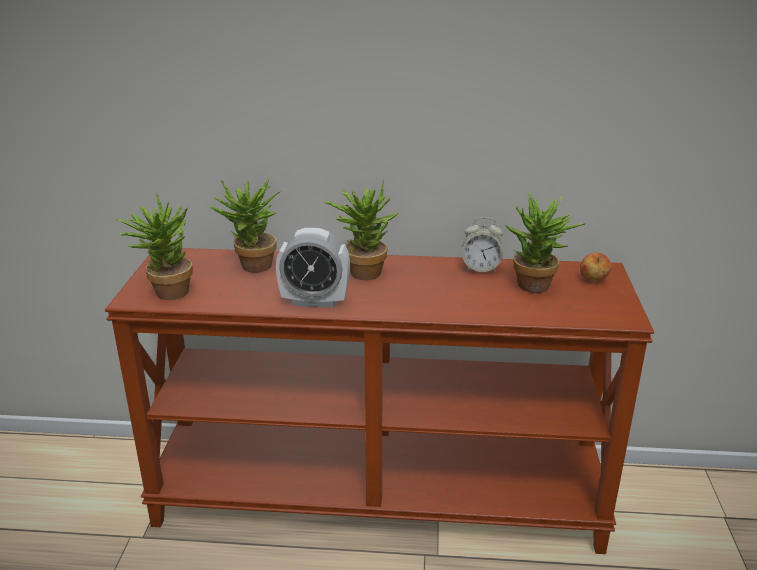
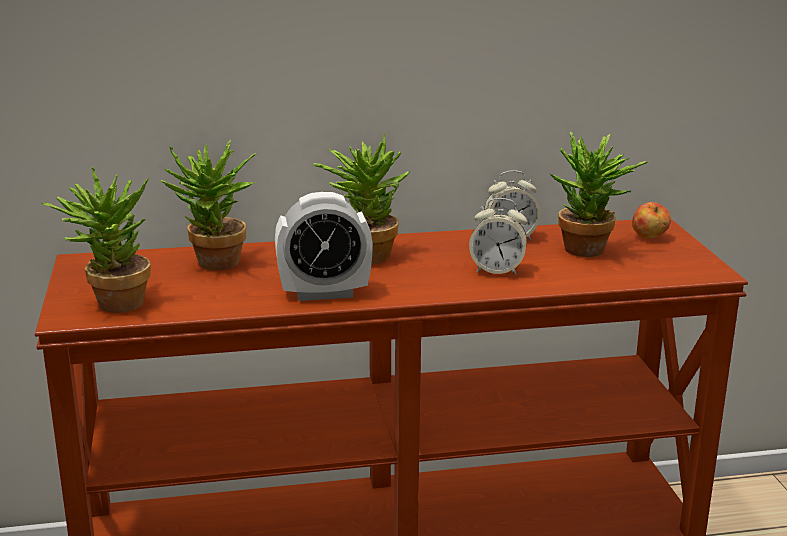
camera: 15 degrees left, 5 degrees down
none -> alarm clock [469,198,527,275]

